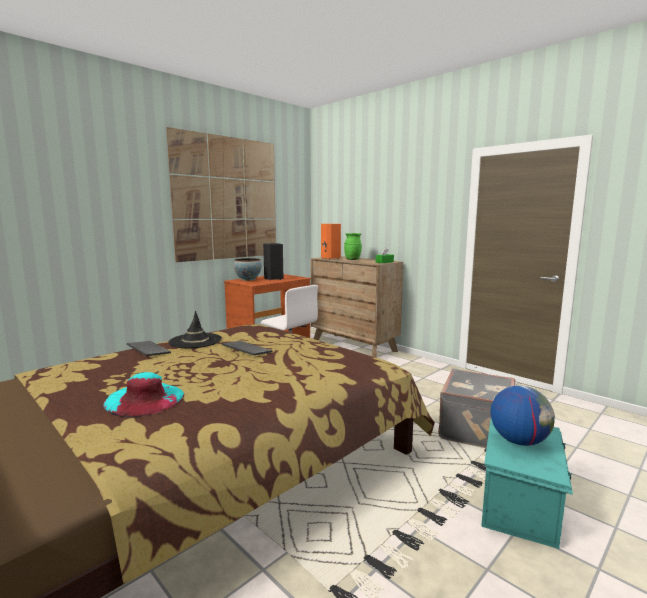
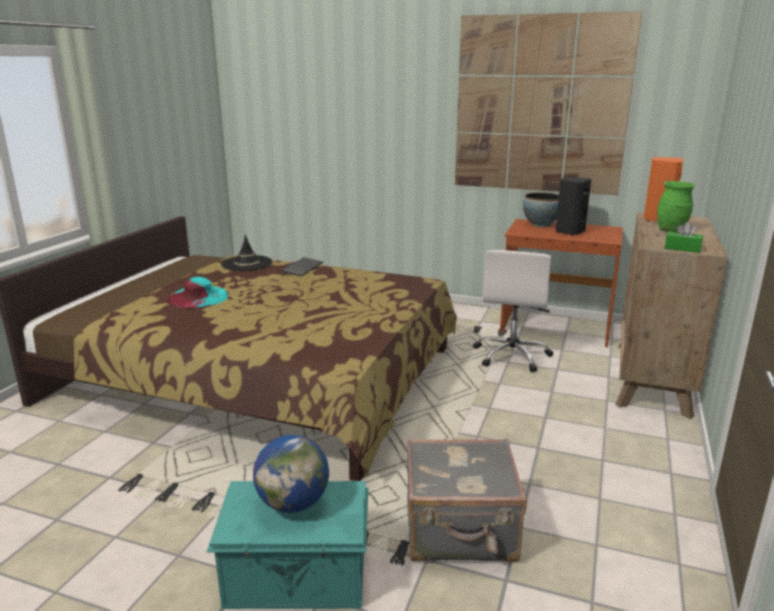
camera: 65 degrees right, 10 degrees up
black hat [168,311,222,348] -> black hat moved to [221,234,272,271]
keyboard [222,341,273,355] -> none

